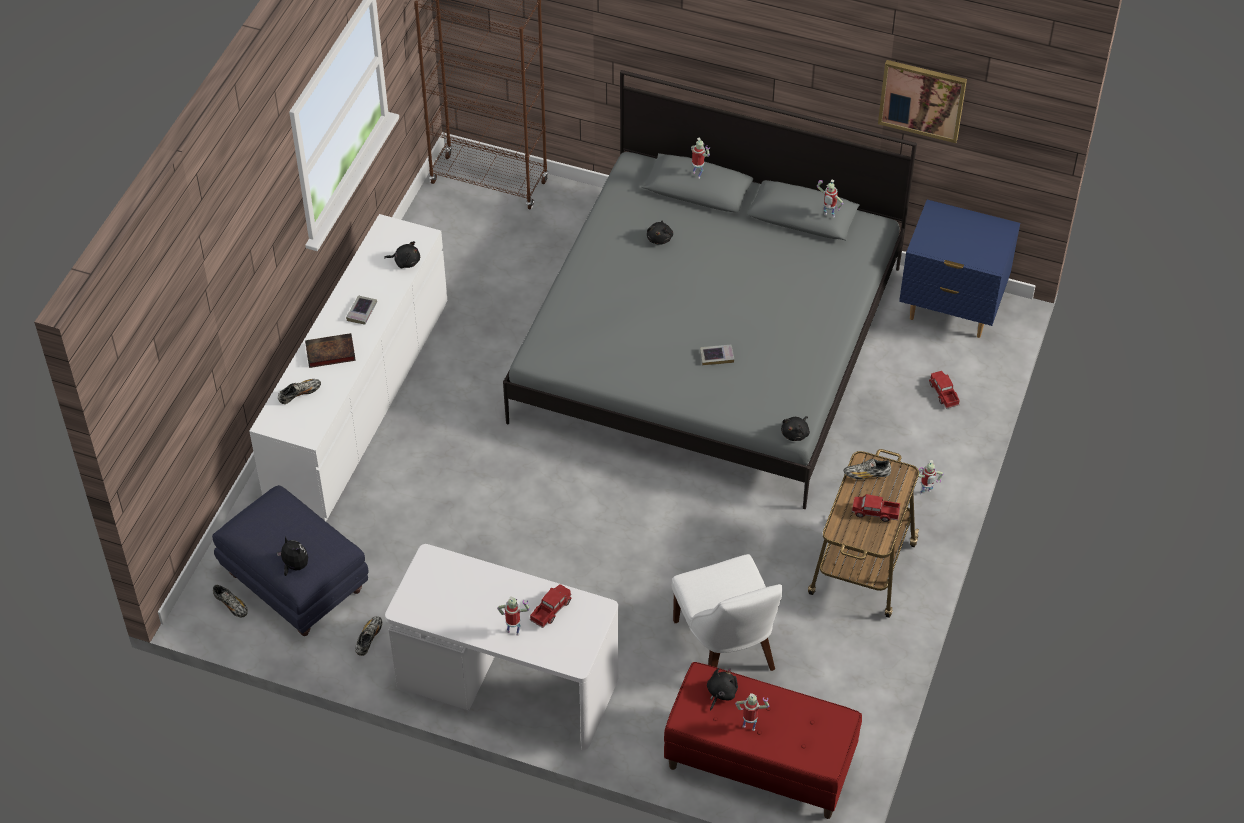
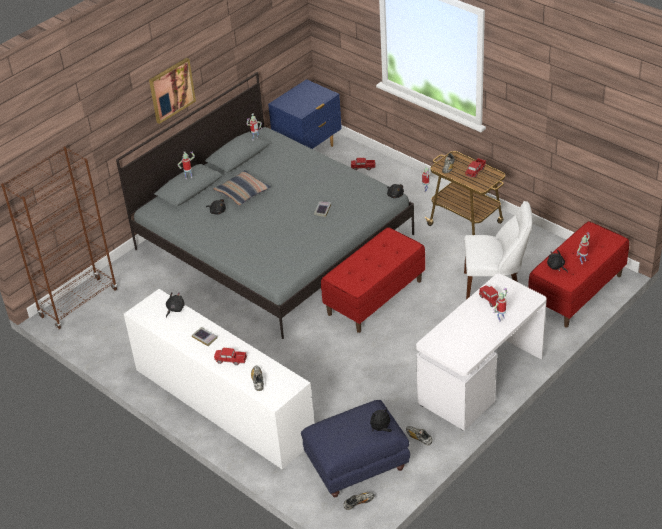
camera: 65 degrees left, 10 degrees down
book [305,333,356,368] -> toy truck [214,347,247,365]
picture [878,60,967,143] -> picture moved to [149,58,196,124]
none -> pillow [213,170,271,206]
none -> red bench [321,227,425,333]

